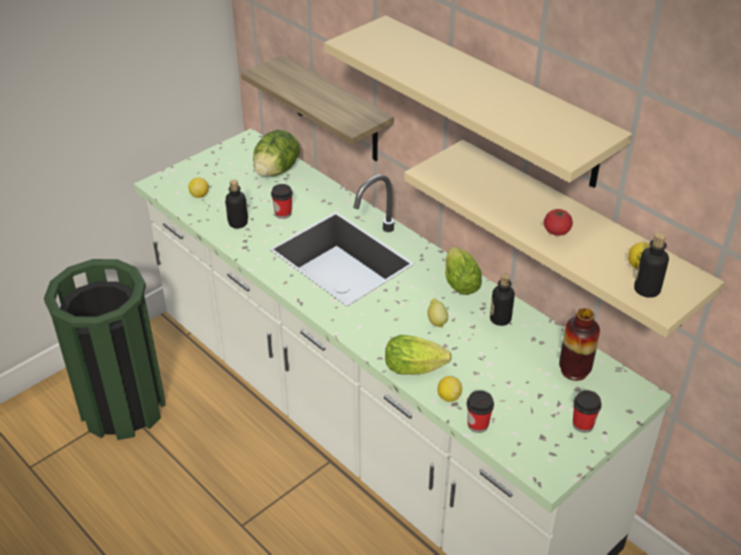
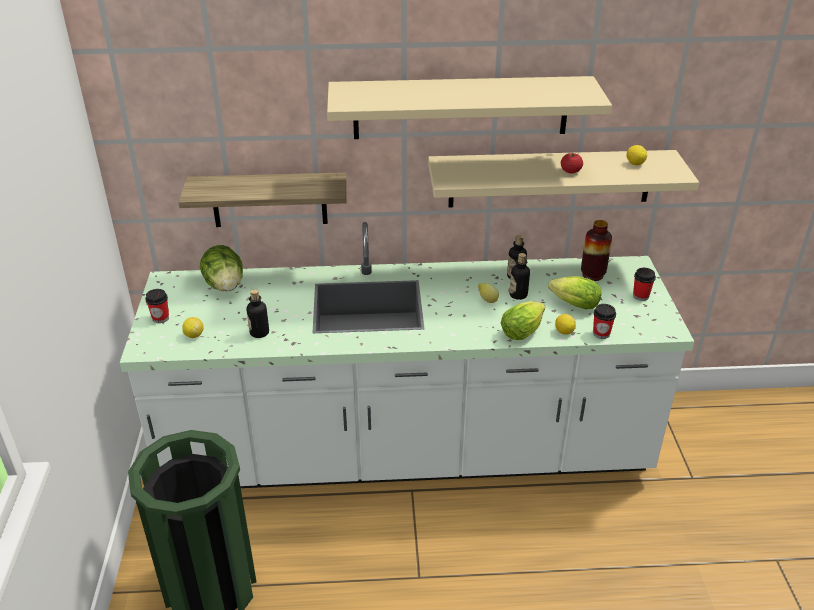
camera: 50 degrees left, 5 degrees down
cup [271,184,293,219] -> cup moved to [145,289,169,323]
lettuce [445,247,482,295] -> lettuce moved to [548,277,602,310]
bottle [634,232,669,298] -> bottle moved to [509,253,530,300]

